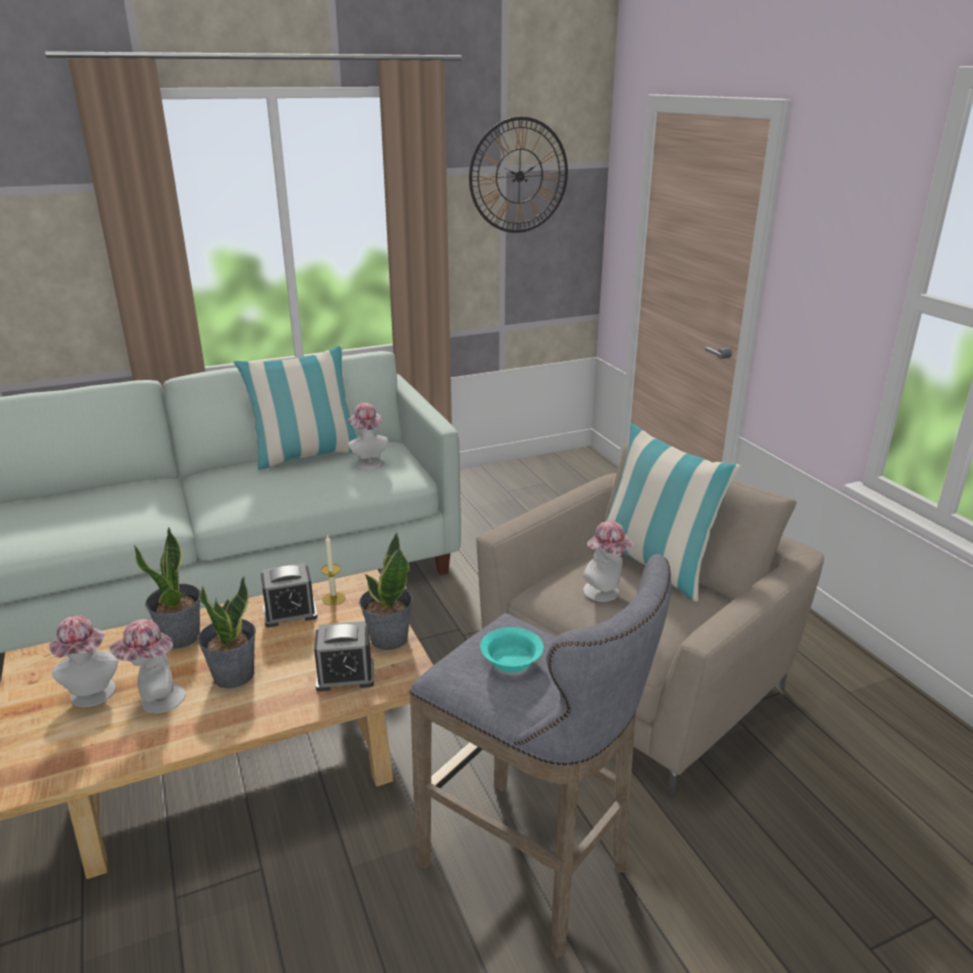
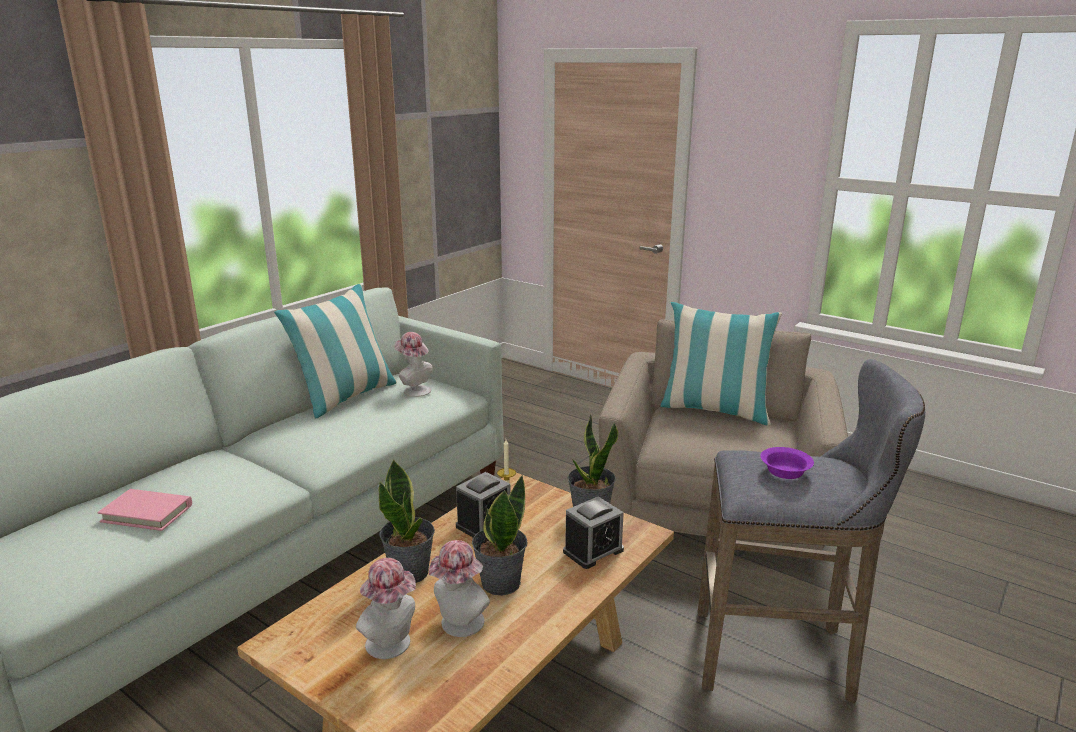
camera: 30 degrees left, 5 degrees down
wall clock [469,117,568,233] -> none
turquoise bowl [480,627,544,672] -> purple bowl [760,447,814,479]
hat [583,521,634,602] -> none
none -> pink book [97,489,192,531]

